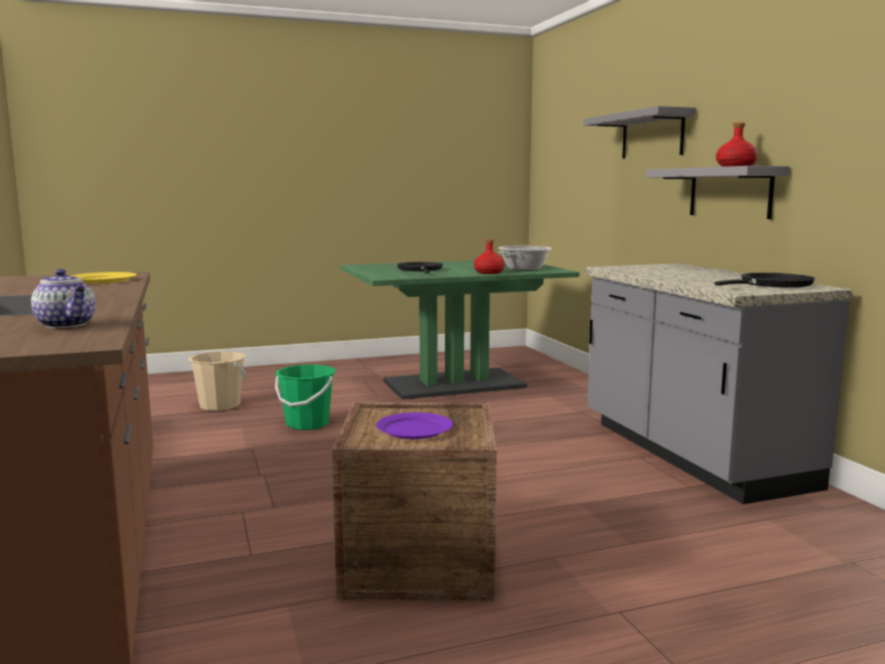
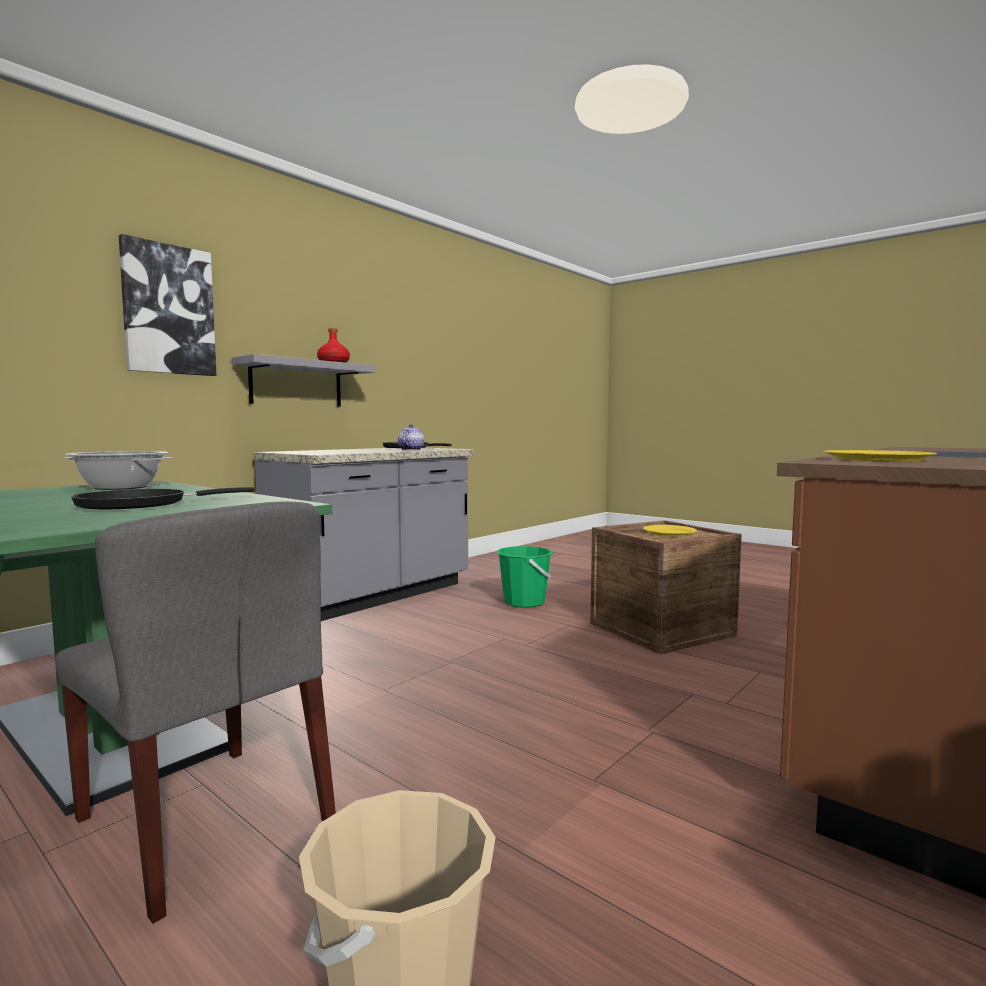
camera: 120 degrees left, 5 degrees down
teapot [31,269,96,328] -> teapot moved to [398,424,424,450]
green bucket [275,364,335,430] -> green bucket moved to [496,546,553,608]
purple plate [376,412,453,439] -> yellow plate [643,525,697,536]
red bottle [474,239,505,274] -> none
grey shelf [583,106,696,159] -> picture [119,234,216,376]
none -> grey chair [55,501,336,924]

